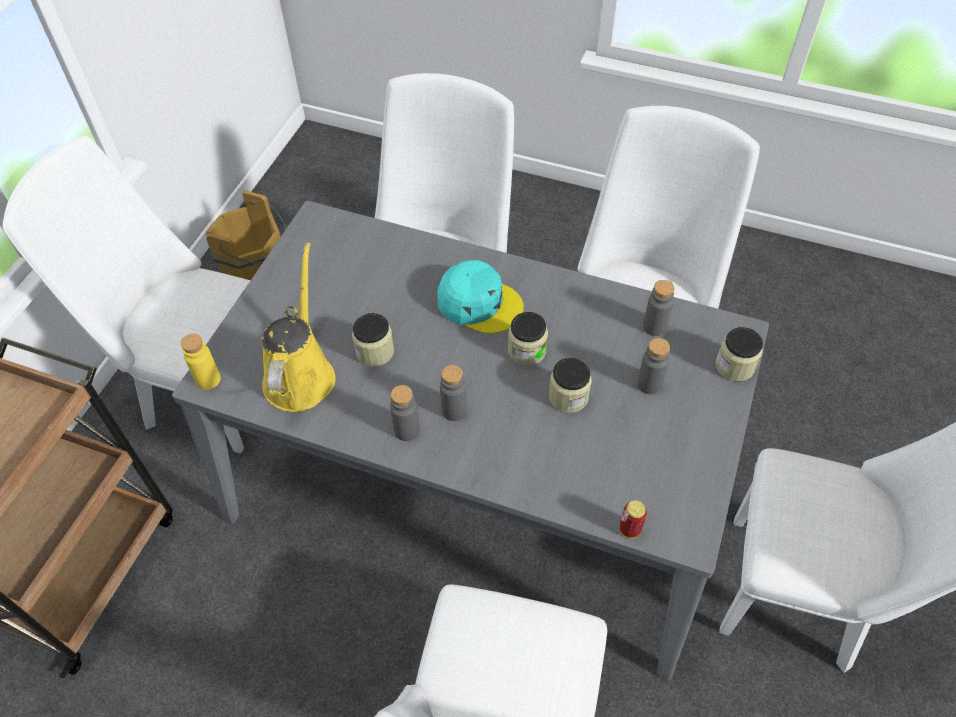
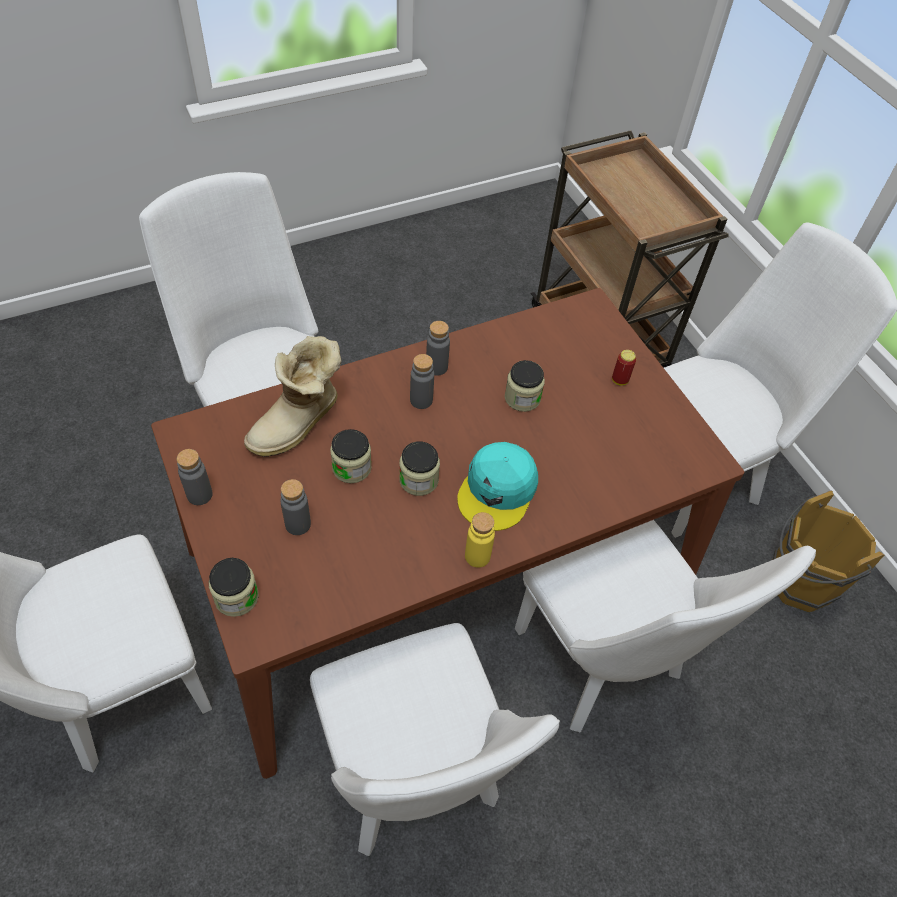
camera: 130 degrees right, 0 degrees up
grey dining table [172,201,769,680] -> brown dining table [151,288,745,779]
yellow bottle [181,334,221,390] -> yellow bottle moved to [465,512,495,568]
yellow watering can [262,243,336,412] -> none
turquoise cap [437,260,524,334] -> turquoise cap turned 45 degrees counterclockwise [457,442,538,531]
can [619,501,647,538] -> can moved to [612,350,636,386]
grey bottle [643,280,674,336] -> grey bottle moved to [177,449,213,505]
none -> boot [244,336,341,457]

